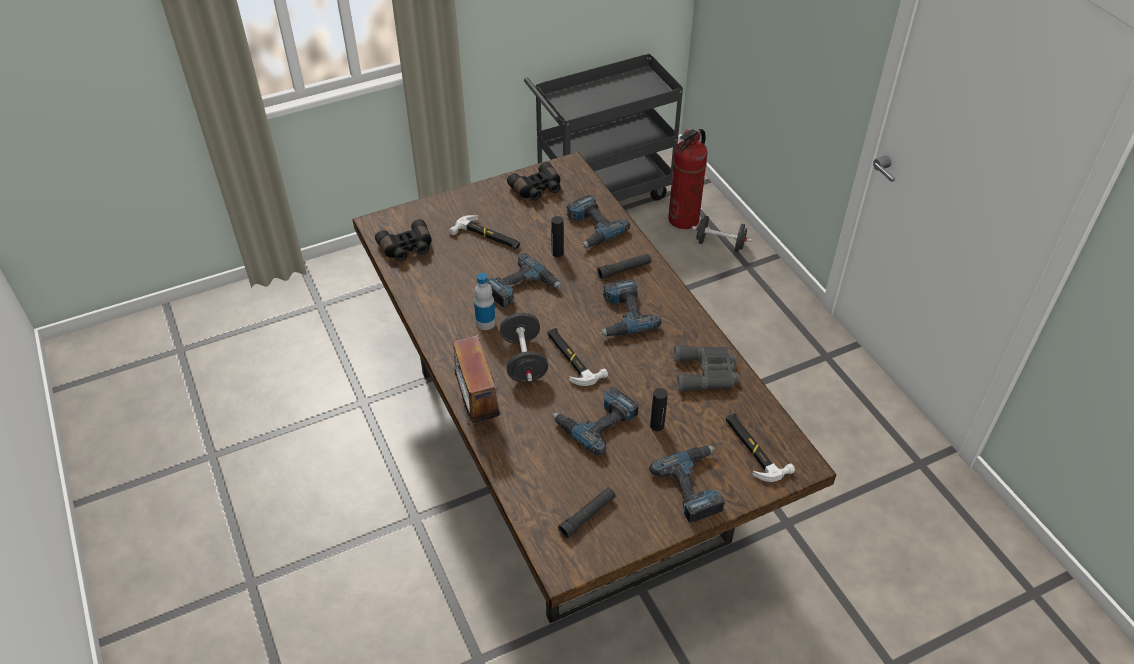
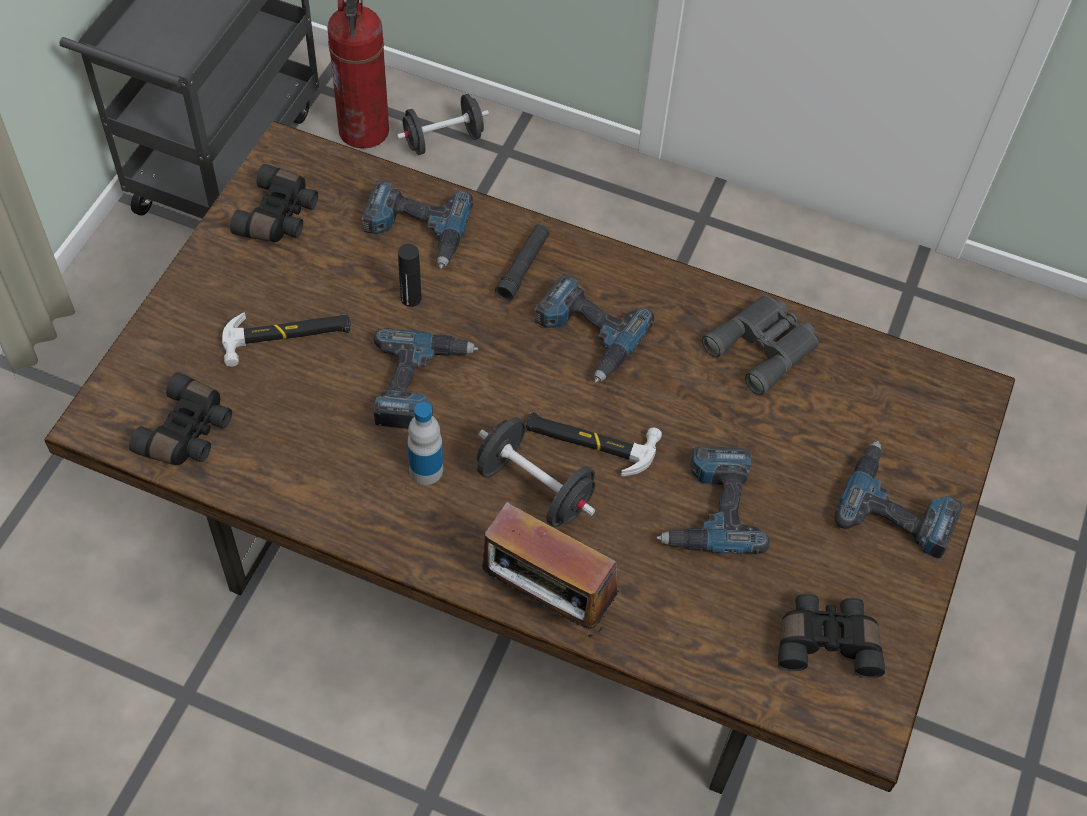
camera: 45 degrees left, 10 degrees up
black flashlight [558,487,616,538] -> black binoculars [778,594,885,678]
black bottle [650,388,668,431] -> none
hammer [726,413,795,482] -> none

